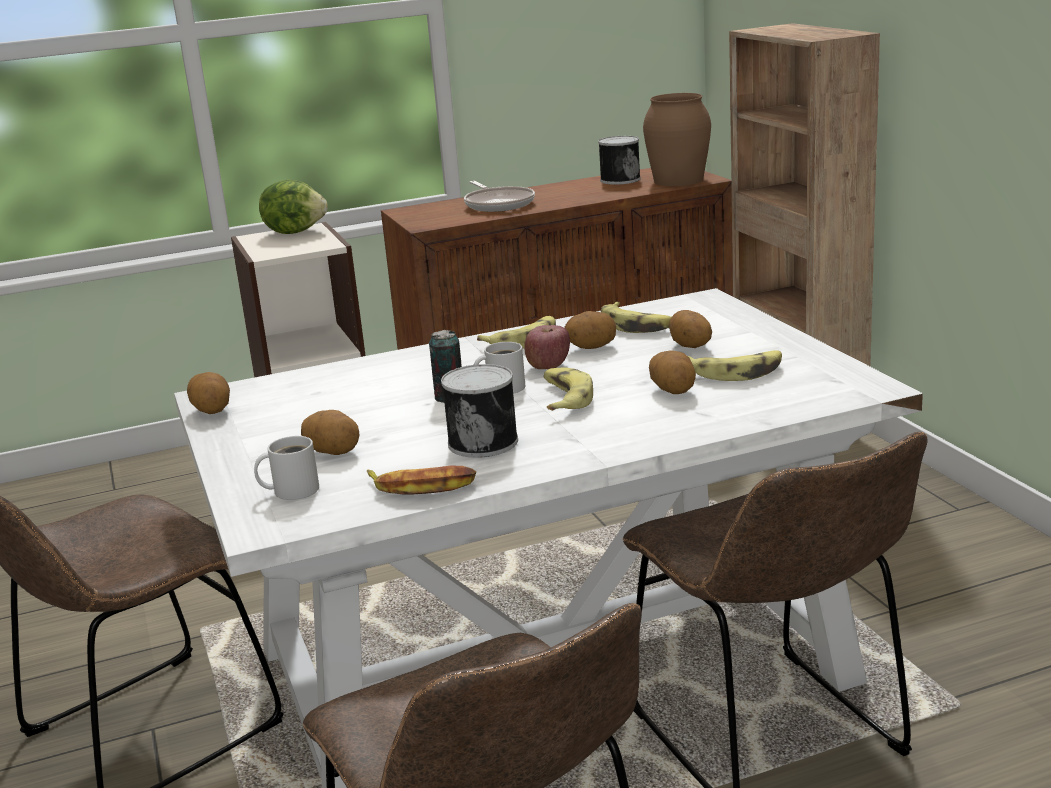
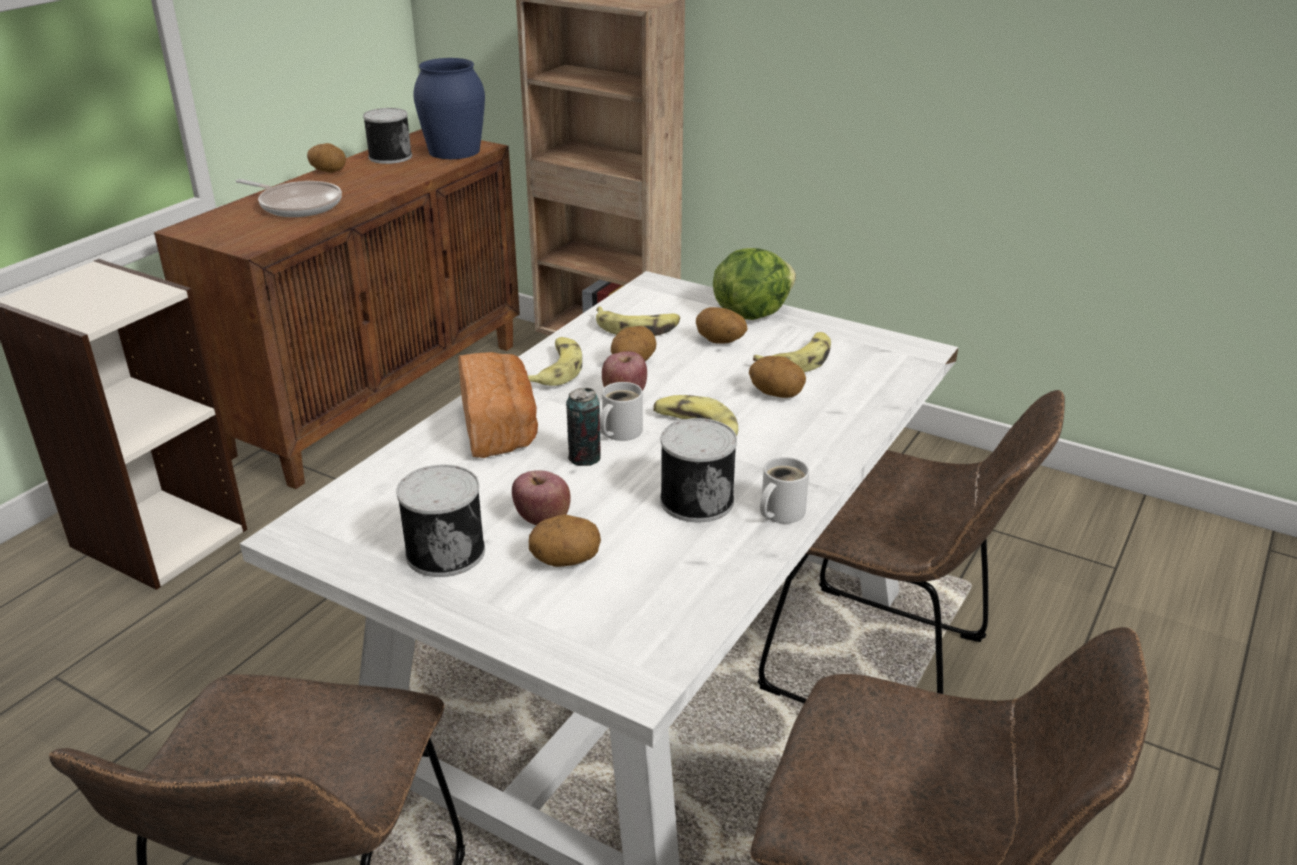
camera: 40 degrees left, 10 degrees up
potato [187,372,230,414] -> potato moved to [307,143,346,173]
white mug [254,436,319,500] -> white mug moved to [760,457,809,523]
lettuce [259,180,328,234] -> lettuce moved to [713,248,796,320]
banana [367,465,476,495] -> none
brown vase [643,93,711,186] -> blue vase [413,58,485,159]
none -> can [396,465,485,577]
none -> bread [458,352,538,458]
none -> apple [512,470,571,525]

